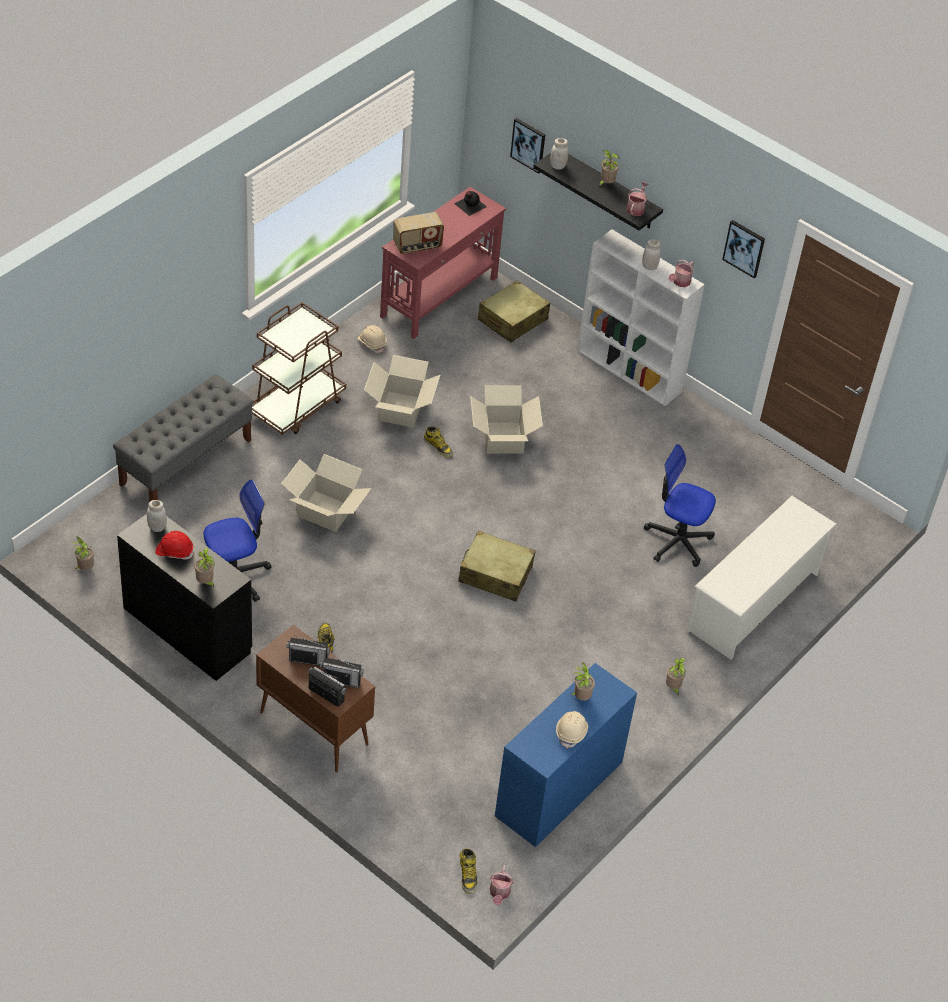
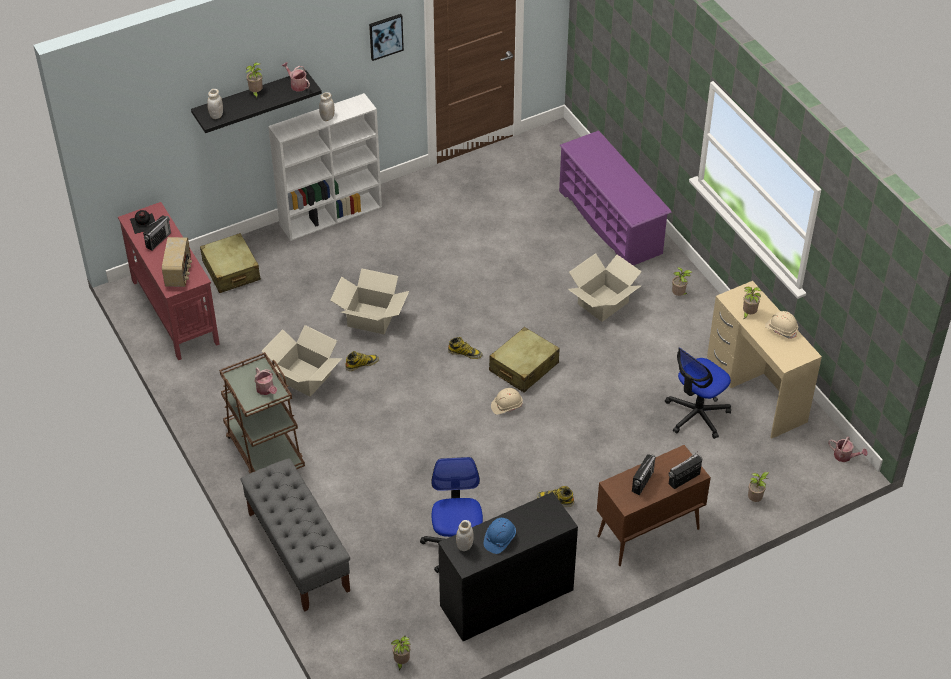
camera: 65 degrees left, 0 degrees up
red hard hat [155,531,194,560] -> blue hard hat [484,518,516,554]
potted plant [194,548,215,587] -> potted plant moved to [748,472,769,502]
cardboard box [281,454,371,532] -> cardboard box moved to [568,253,642,322]
radio [320,655,364,688] -> radio moved to [143,216,171,251]
beige hard hat [358,325,387,353] -> beige hard hat moved to [491,388,523,415]
boot [460,848,477,894] -> boot moved to [448,337,482,359]
blue desk [495,663,637,847] -> beige desk [707,281,822,439]
picture [510,118,545,174] -> none
office chair [644,444,716,567] -> office chair moved to [665,348,731,439]
watering can [669,260,694,287] -> watering can moved to [255,367,277,395]
white shoe rack [686,496,837,660] -> purple shoe rack [559,131,672,266]

